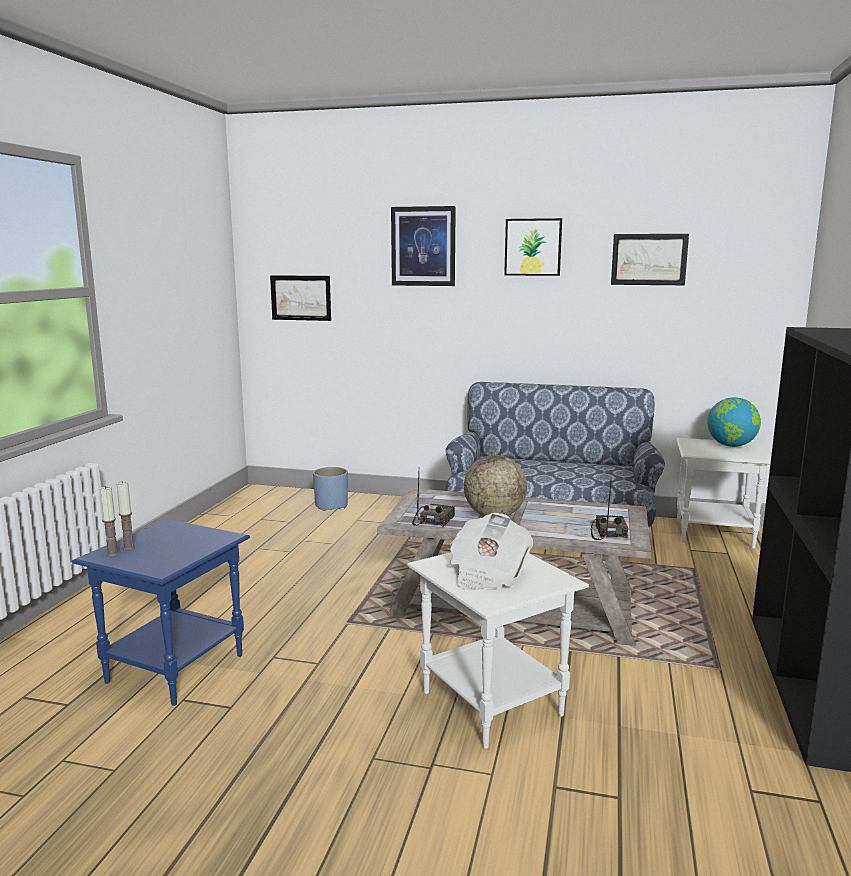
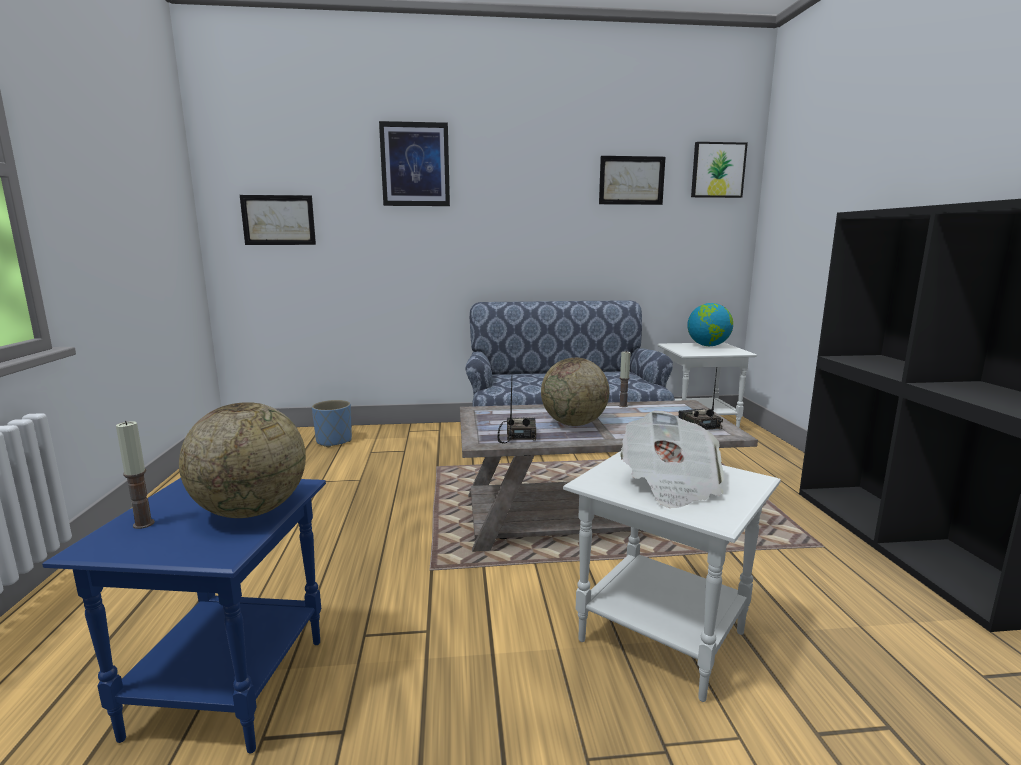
camera: 20 degrees left, 0 degrees up
candle [99,486,119,556] -> candle moved to [618,352,630,407]
picture [504,218,562,276] -> picture moved to [691,142,748,198]
none -> globe [179,402,306,518]

